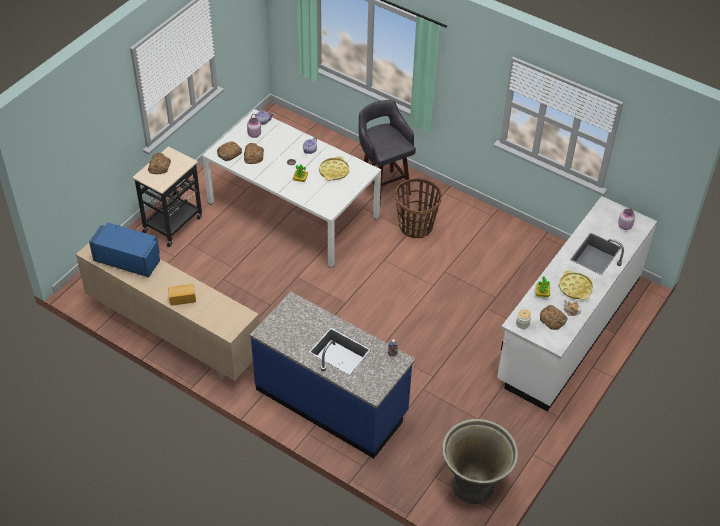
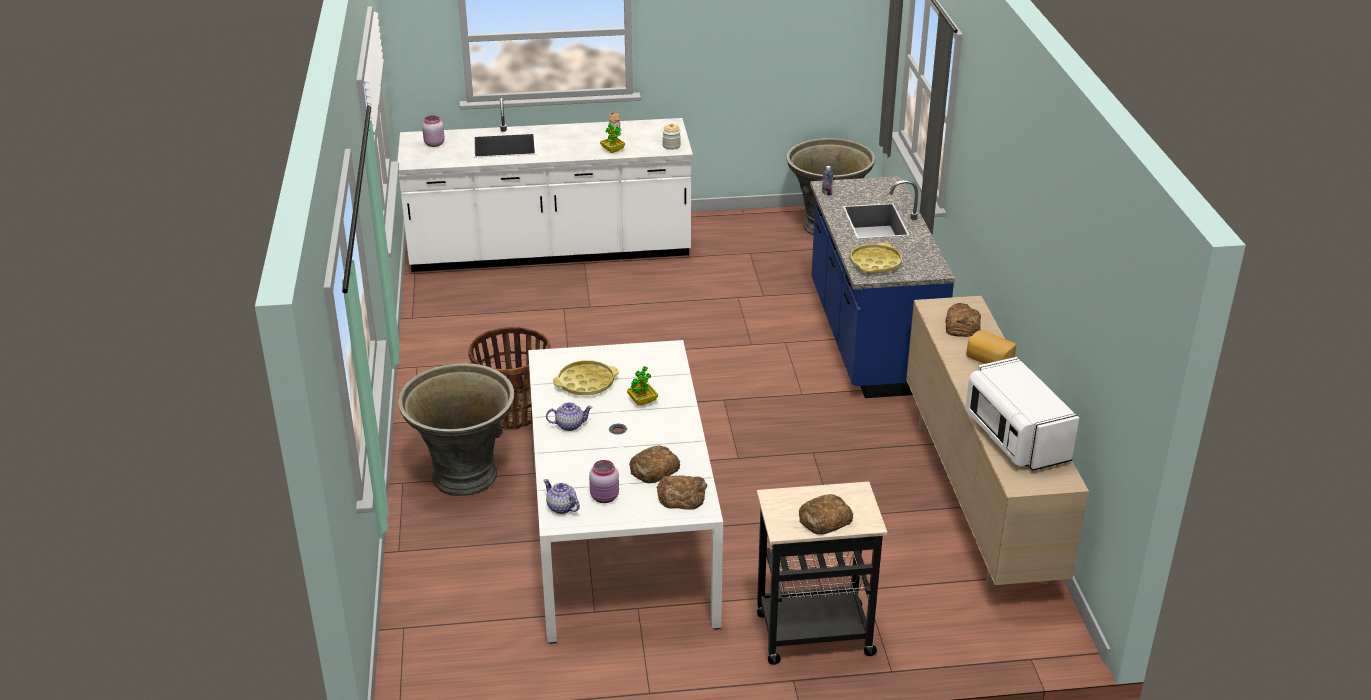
camera: 130 degrees left, 15 degrees down
blue microwave [89,223,160,277] -> white microwave [965,357,1079,471]
grey stool [358,100,416,202] -> grey planter [398,363,514,496]
bread [540,305,568,330] -> bread moved to [945,303,981,337]
yellow tray [559,270,593,300] -> yellow tray moved to [850,243,902,273]

